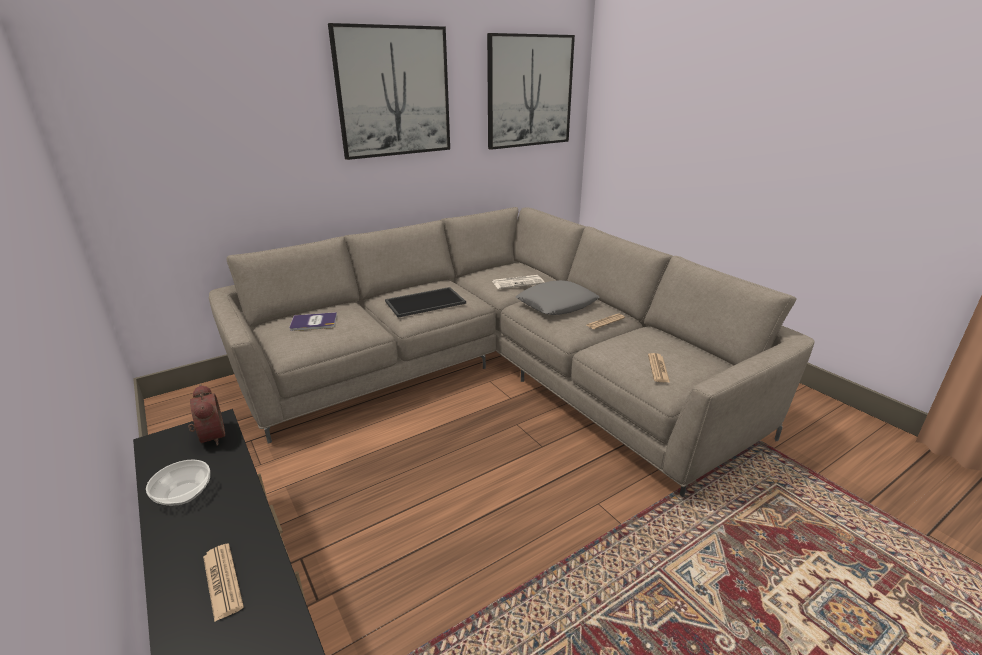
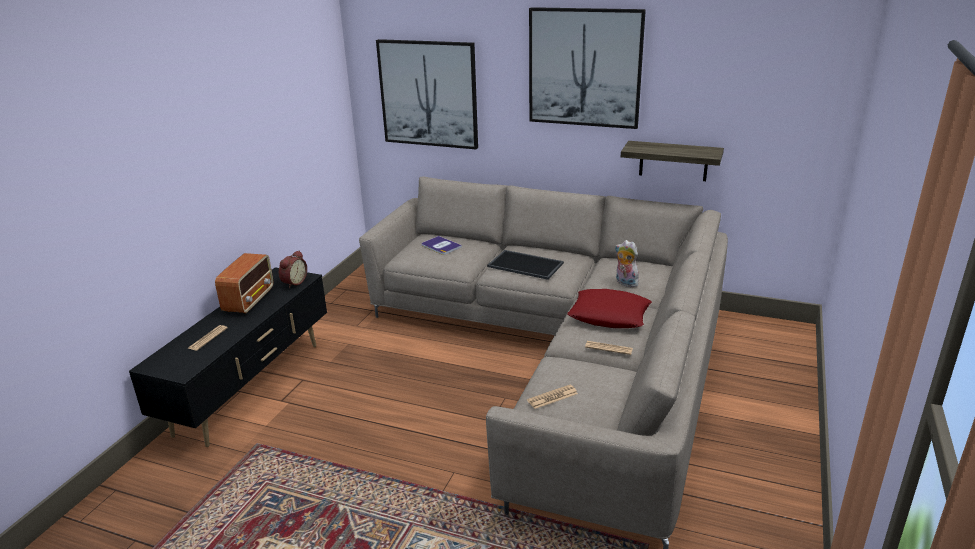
camera: 55 degrees right, 0 degrees up
bowl [146,460,210,506] -> radio [215,253,273,314]
picture [487,33,575,150] -> picture moved to [376,39,478,149]
newspaper [492,275,545,289] -> plush toy [615,240,639,288]
grey pillow [516,280,599,315] -> red pillow [567,289,652,328]
none -> shelf [621,141,724,181]

